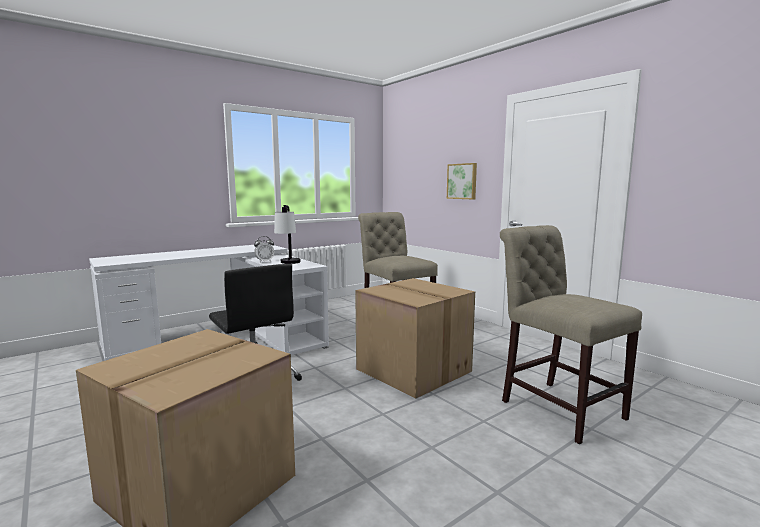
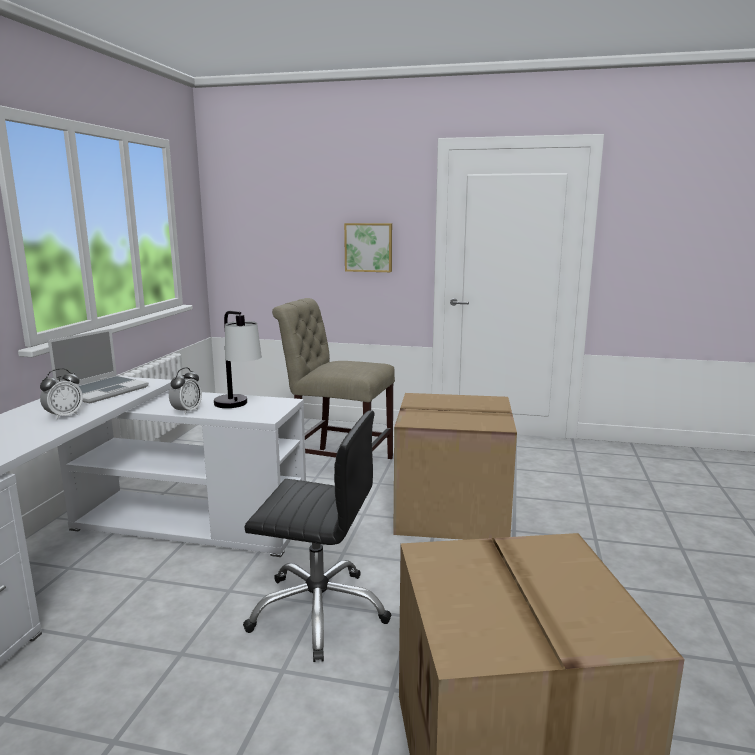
camera: 40 degrees left, 5 degrees up
beige chair [500,225,642,444] -> none
none -> alarm clock [40,368,83,420]
none -> laptop [48,329,149,404]

